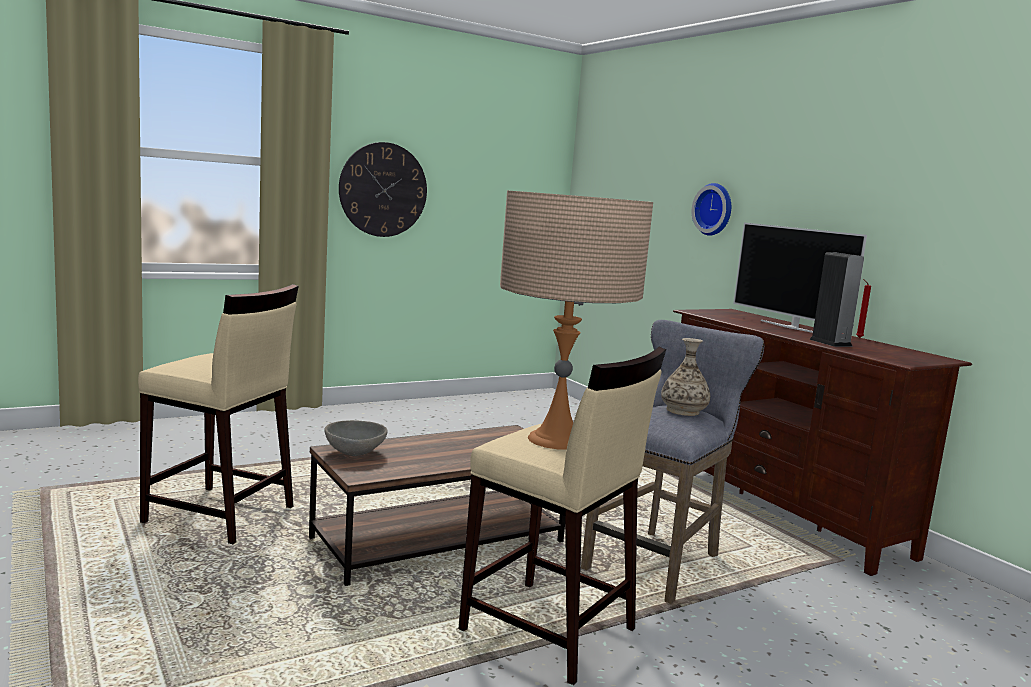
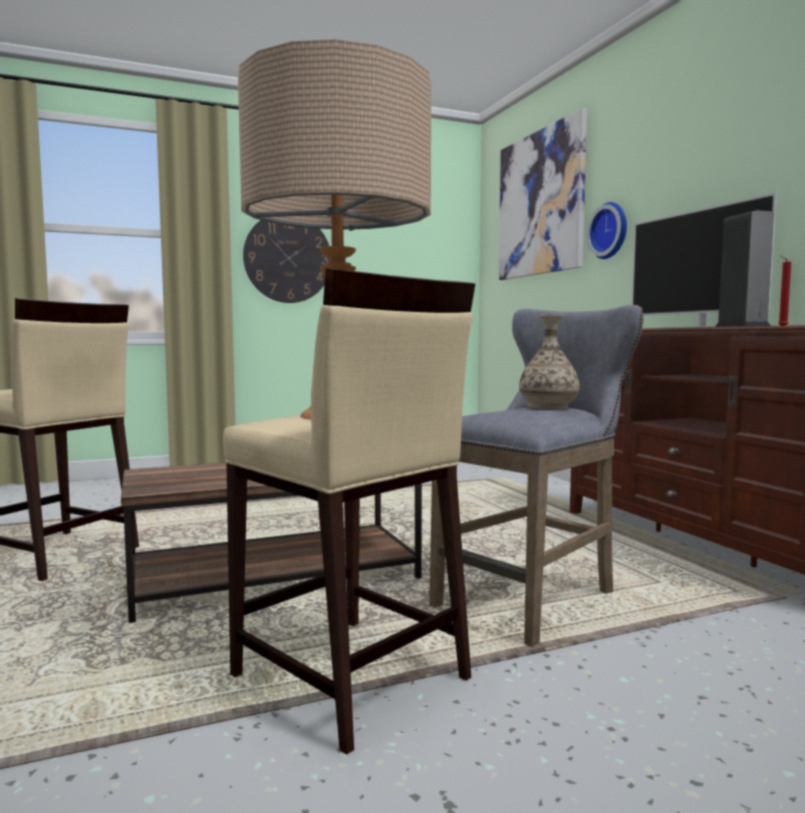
camera: 10 degrees right, 5 degrees down
grey bowl [324,420,388,456] -> none
none -> picture [499,108,587,280]

